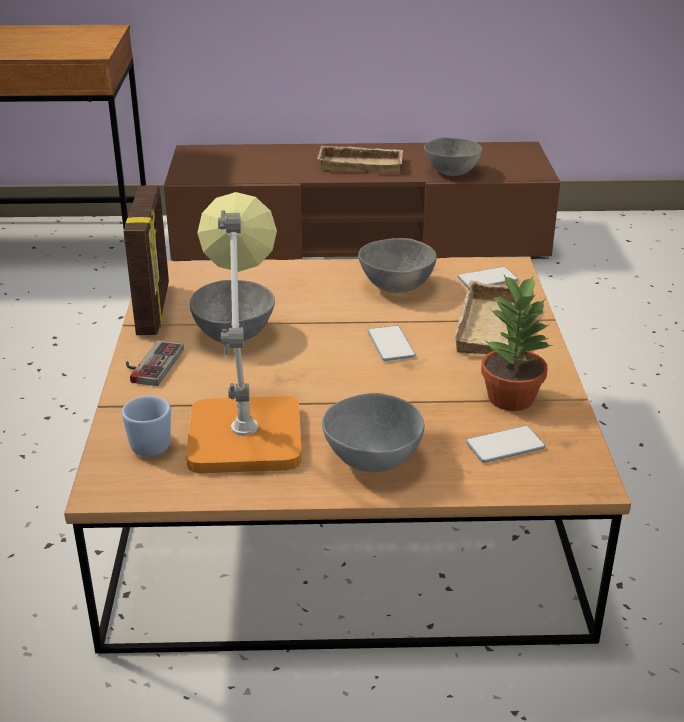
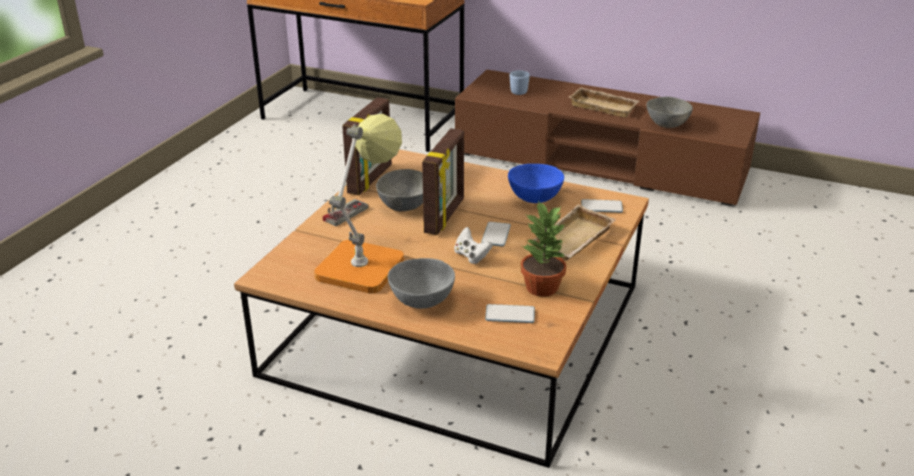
camera: 25 degrees right, 0 degrees up
blue mug [122,396,171,457] -> blue mug moved to [510,70,530,95]
grey bowl [358,238,437,293] -> blue bowl [508,164,564,203]
none -> picture frame [422,128,464,235]
none -> white game controller [454,227,492,264]

